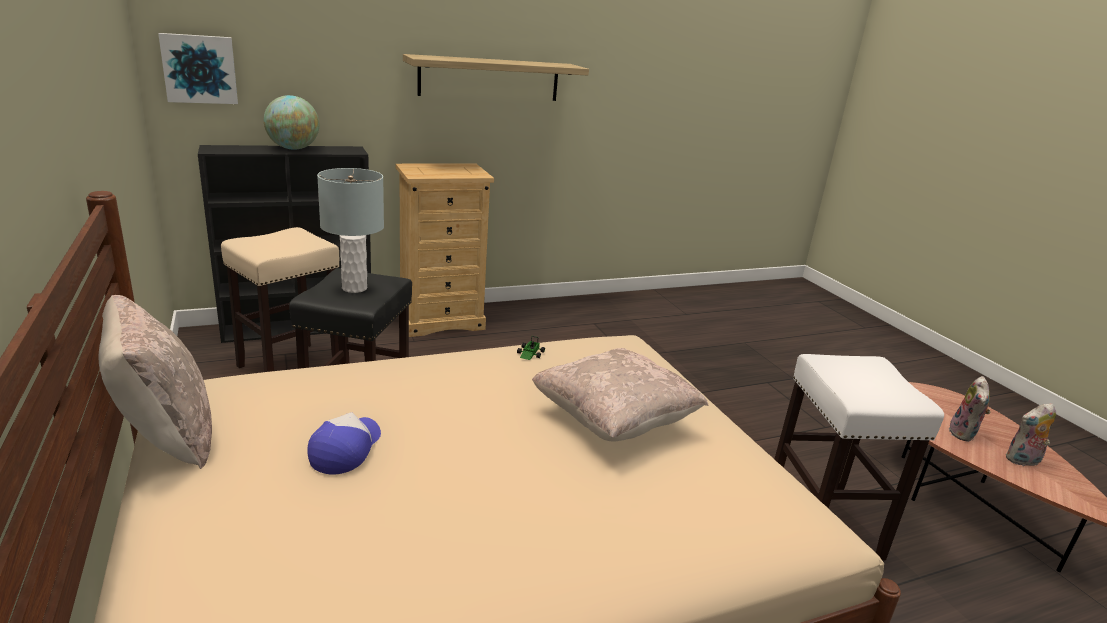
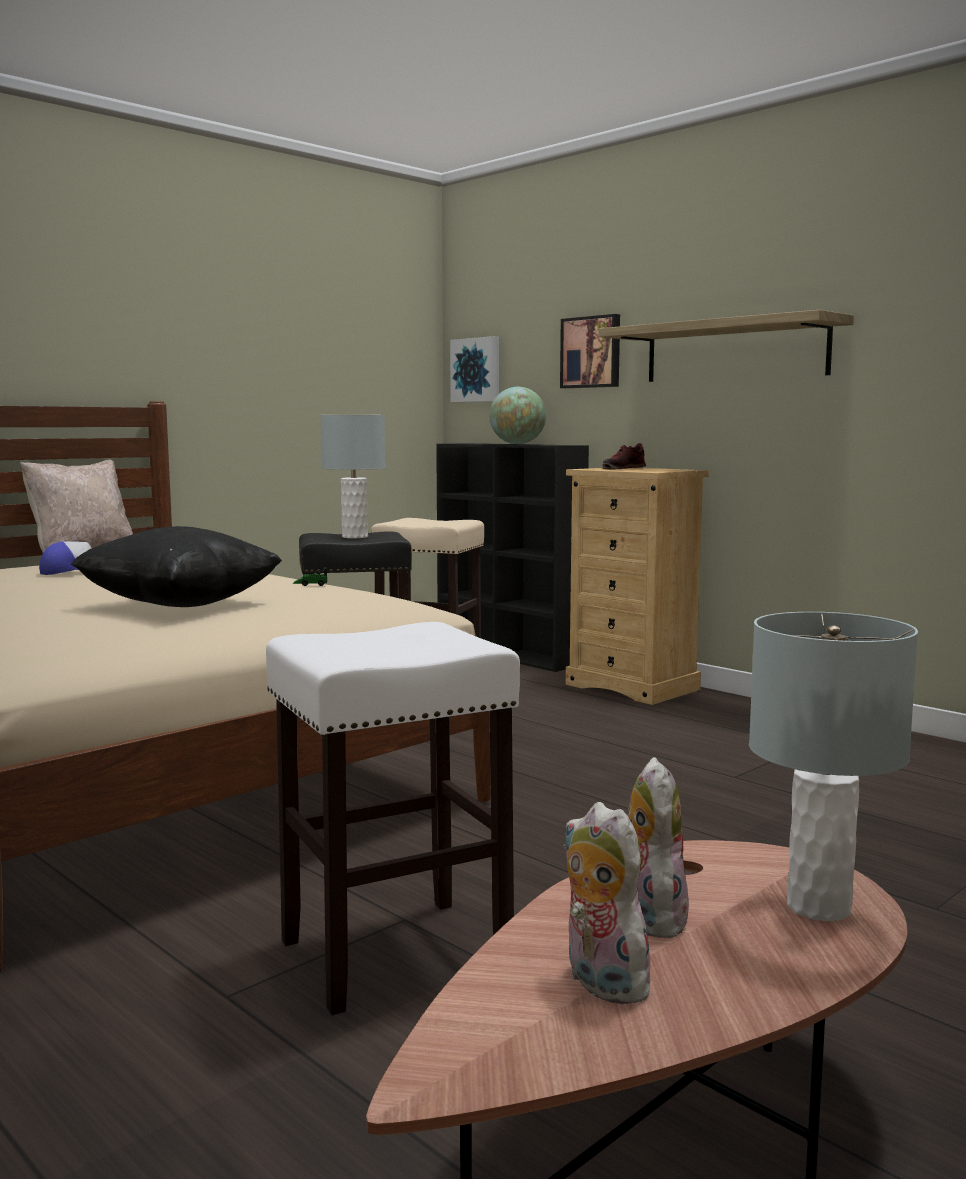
camera: 70 degrees right, 15 degrees down
beige pillow [532,348,709,442] -> black pillow [71,526,282,607]
plush toy [948,376,991,442] -> plush toy turned 90 degrees clockwise [628,757,689,938]
none -> picture [560,314,620,388]
none -> shoe [603,443,646,470]
none -> grey table lamp [749,612,918,921]

